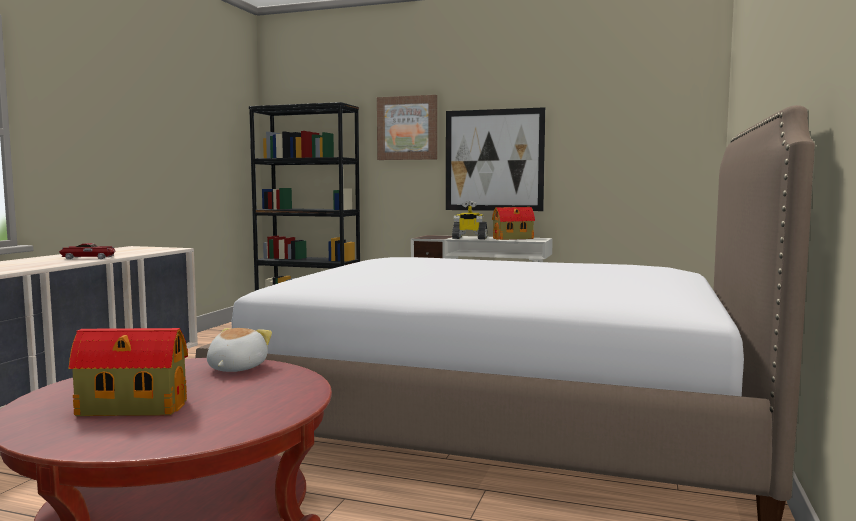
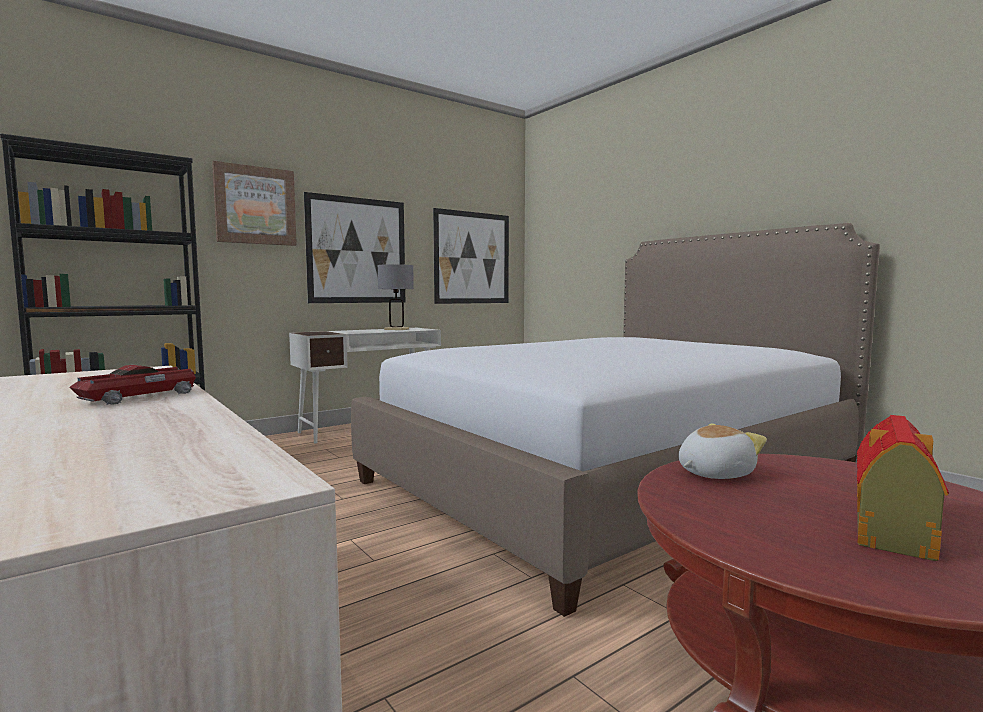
camera: 55 degrees left, 0 degrees up
plush toy [207,328,272,372] -> plush toy turned 105 degrees clockwise [678,423,767,479]
toy robot [452,201,488,239] -> none
toy house [492,207,535,240] -> grey table lamp [378,264,414,330]
none -> picture [433,208,509,304]

